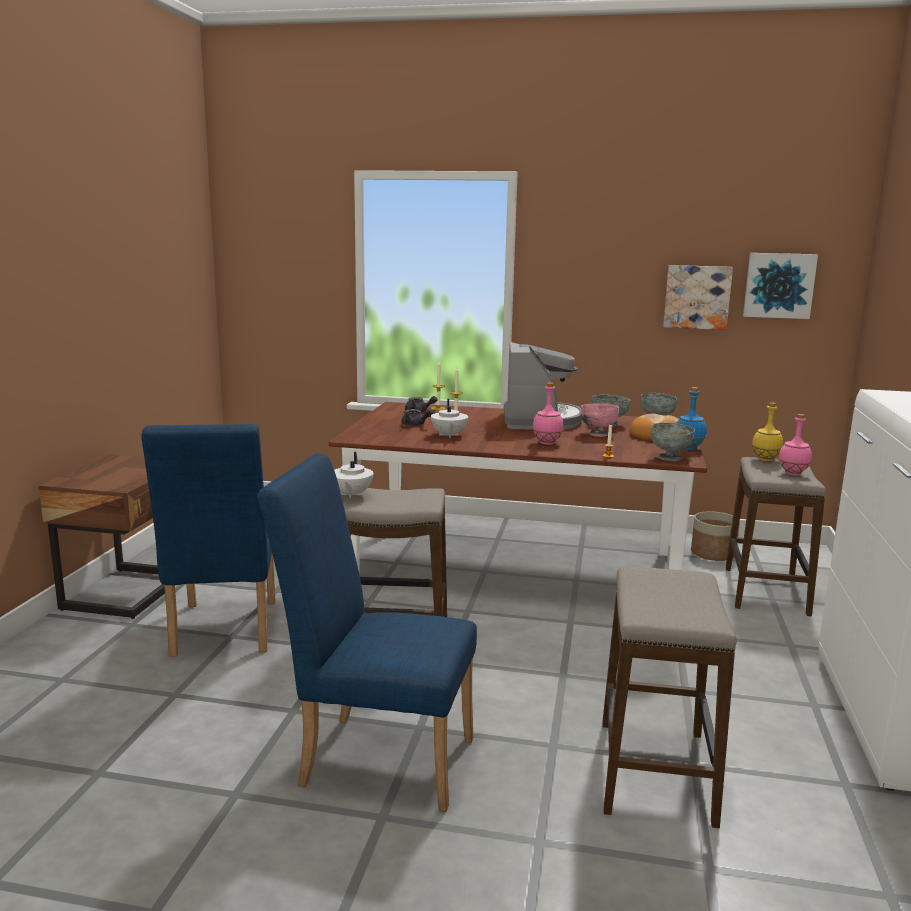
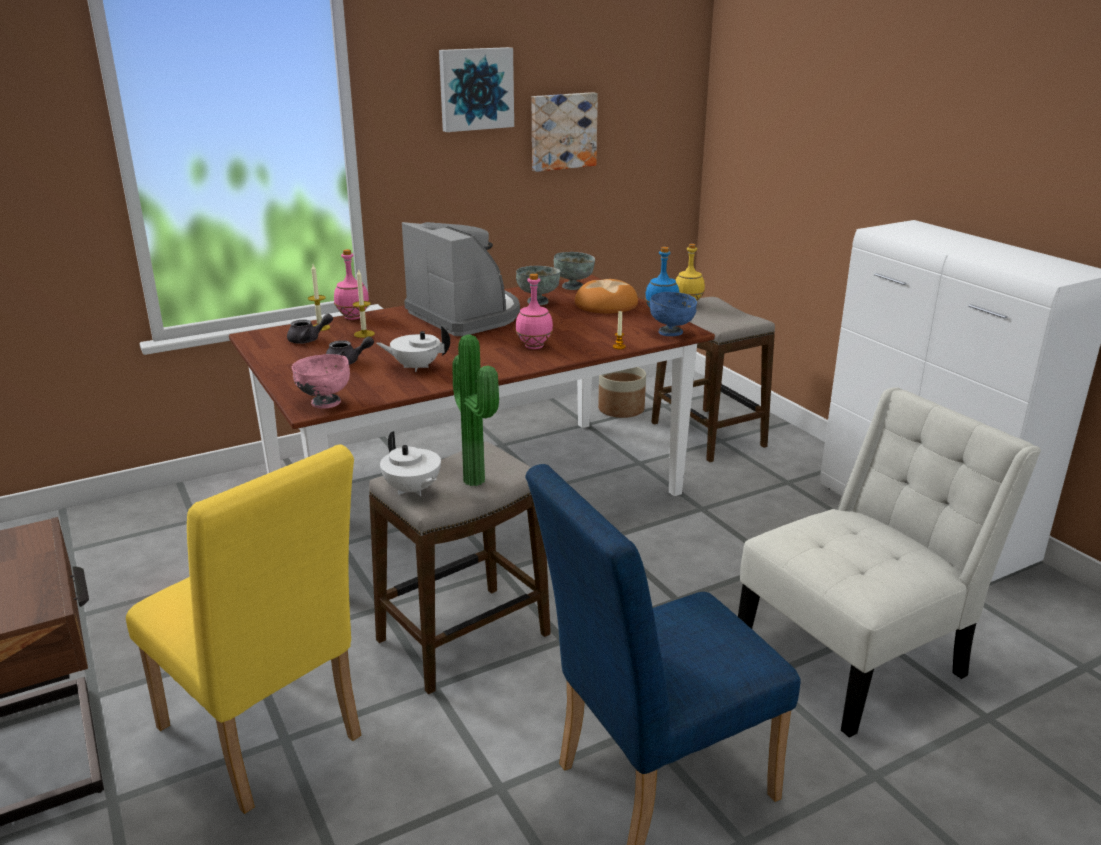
camera: 40 degrees left, 10 degrees up
blue chair [141,424,276,657] -> yellow chair [126,444,361,814]
white teapot [431,399,468,438] -> white teapot turned 135 degrees clockwise [376,326,450,372]
pink bowl [581,403,619,437] -> pink bowl moved to [292,354,350,409]
stool [602,567,737,828] -> white chair [738,387,1041,738]
grey bowl [651,423,695,461] -> blue bowl [650,292,697,336]
picture [743,253,818,319] -> picture moved to [439,47,514,132]
pink bottle [778,414,812,476] -> pink bottle moved to [334,249,369,320]
none -> potted plant [452,334,499,486]

